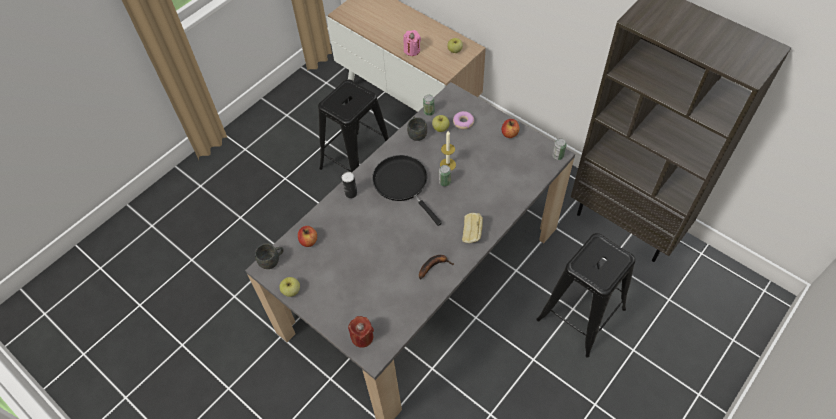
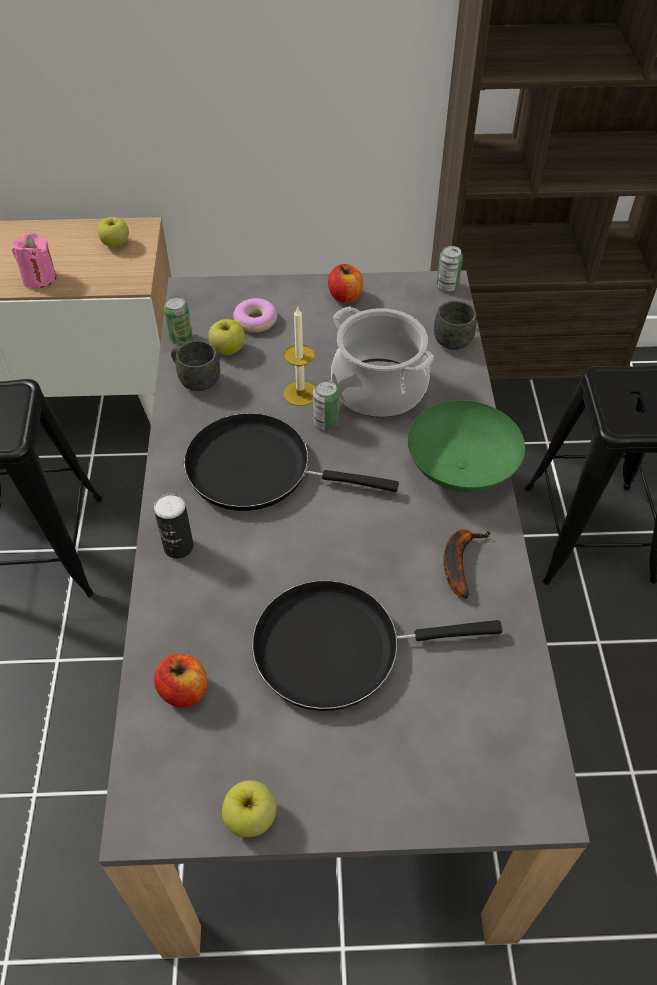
camera: 45 degrees left, 5 degrees down
grey mug [255,243,284,269] -> grey mug moved to [434,301,477,350]
red candle [348,316,374,348] -> none
bread [462,213,483,243] -> green bowl [408,400,525,492]
none -> black frying pan [252,580,503,711]
none -> cooking pot [331,306,434,417]

